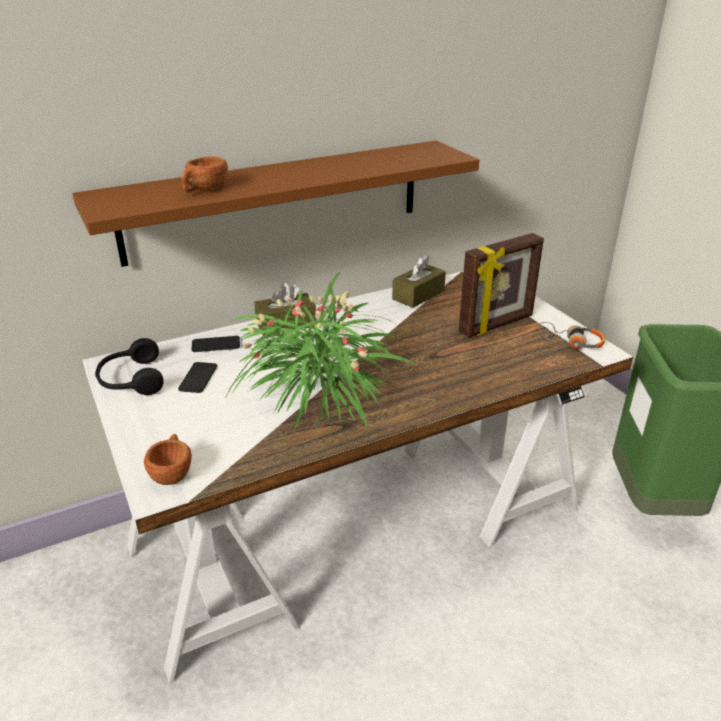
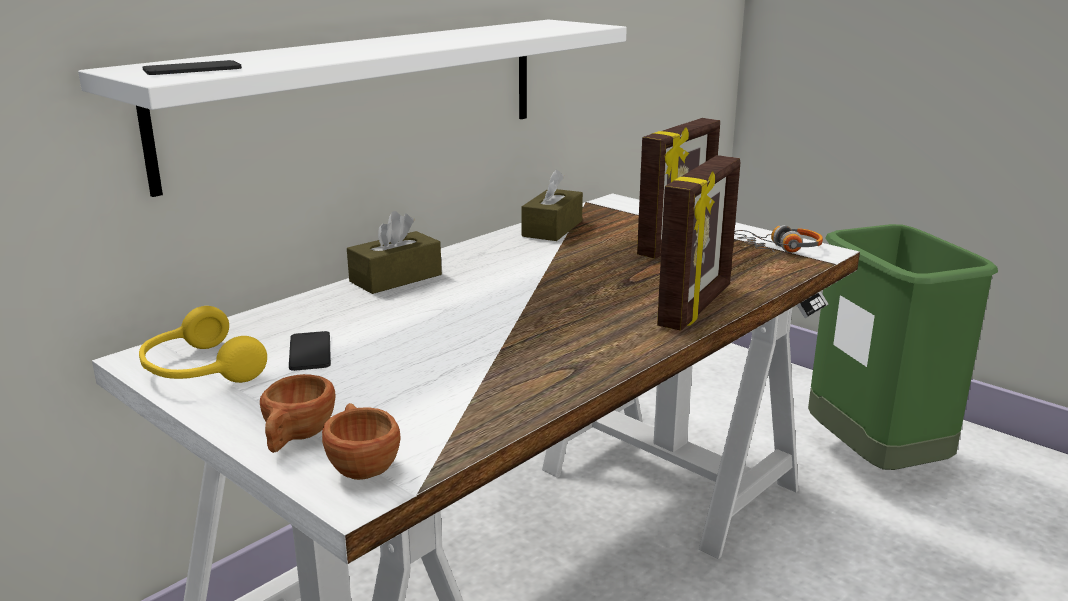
camera: 20 degrees left, 10 degrees down
brown shelf [73,141,480,267] -> white shelf [78,19,627,197]
black headphones [95,338,164,395] -> yellow headphones [139,306,267,383]
brown cup [181,156,228,193] -> brown cup moved to [260,374,336,453]
phone [192,336,240,352] -> phone moved to [143,60,242,75]
potted plant [227,272,415,433] -> none
none -> picture frame [657,155,740,331]

